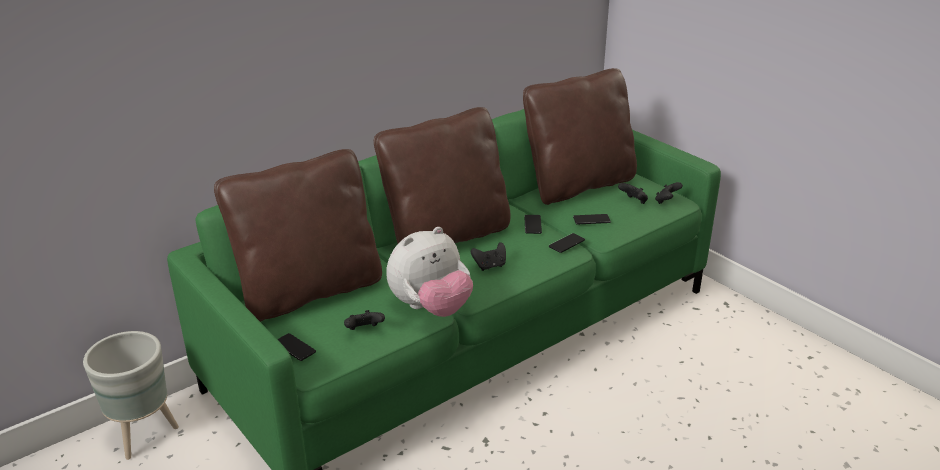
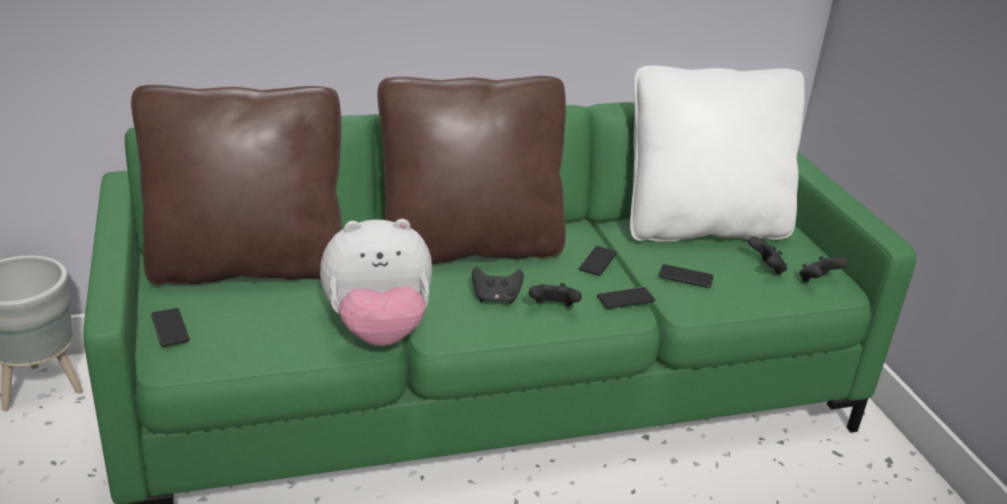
camera: 20 degrees right, 0 degrees up
black game controller [344,310,385,330] -> black game controller moved to [529,283,582,307]
brown pillow [523,68,637,205] -> white pillow [630,65,805,241]

